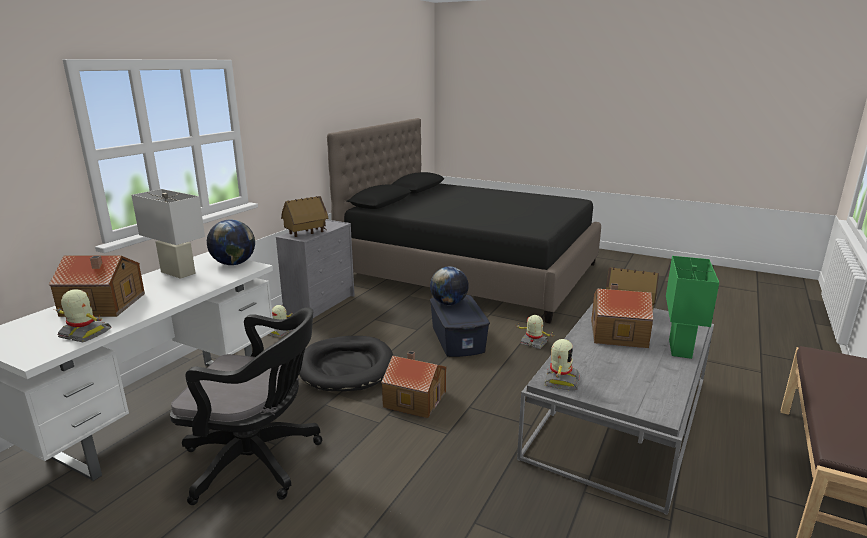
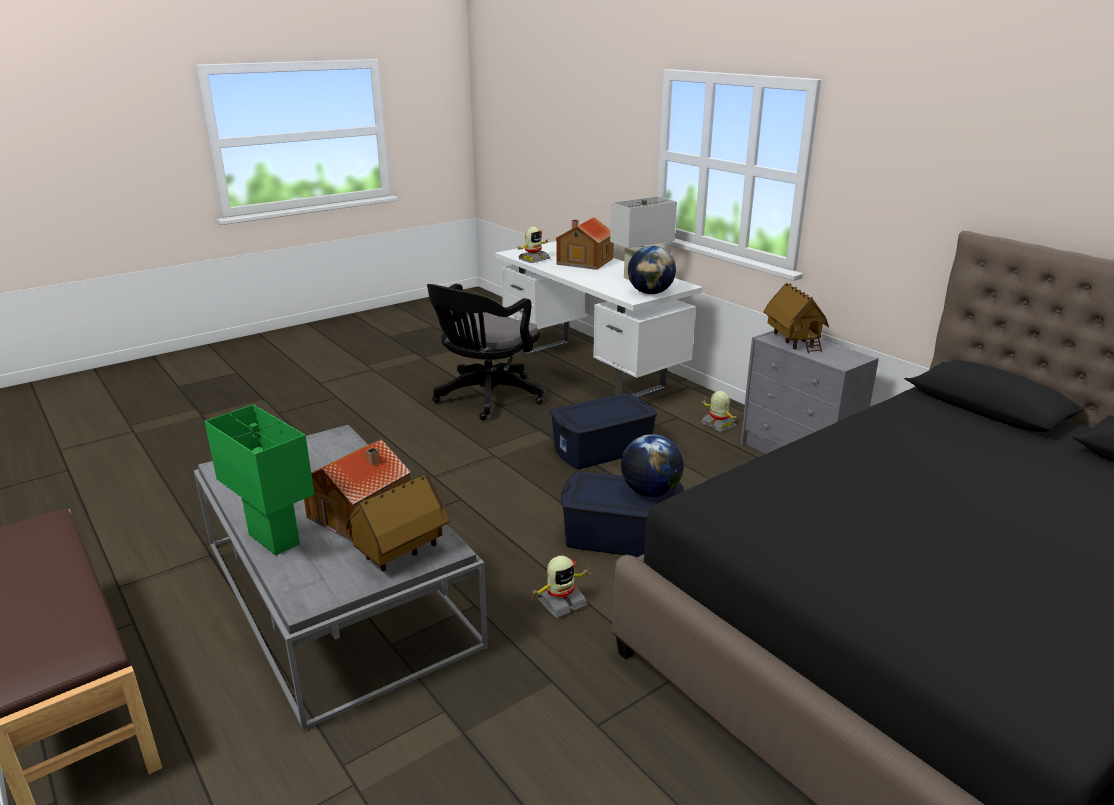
camera: 115 degrees right, 5 degrees up
black dog bed [299,336,394,391] -> blue storage box [550,393,657,469]
toy house [381,351,447,418] -> none
toy robot [544,339,580,390] -> none

